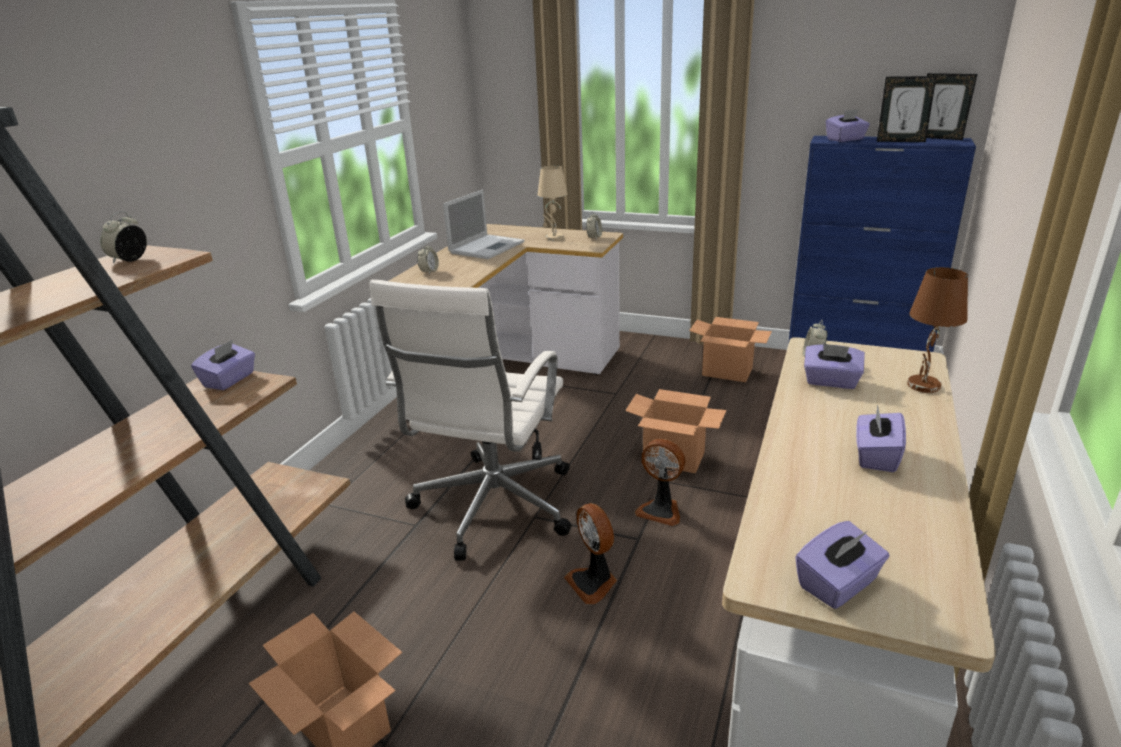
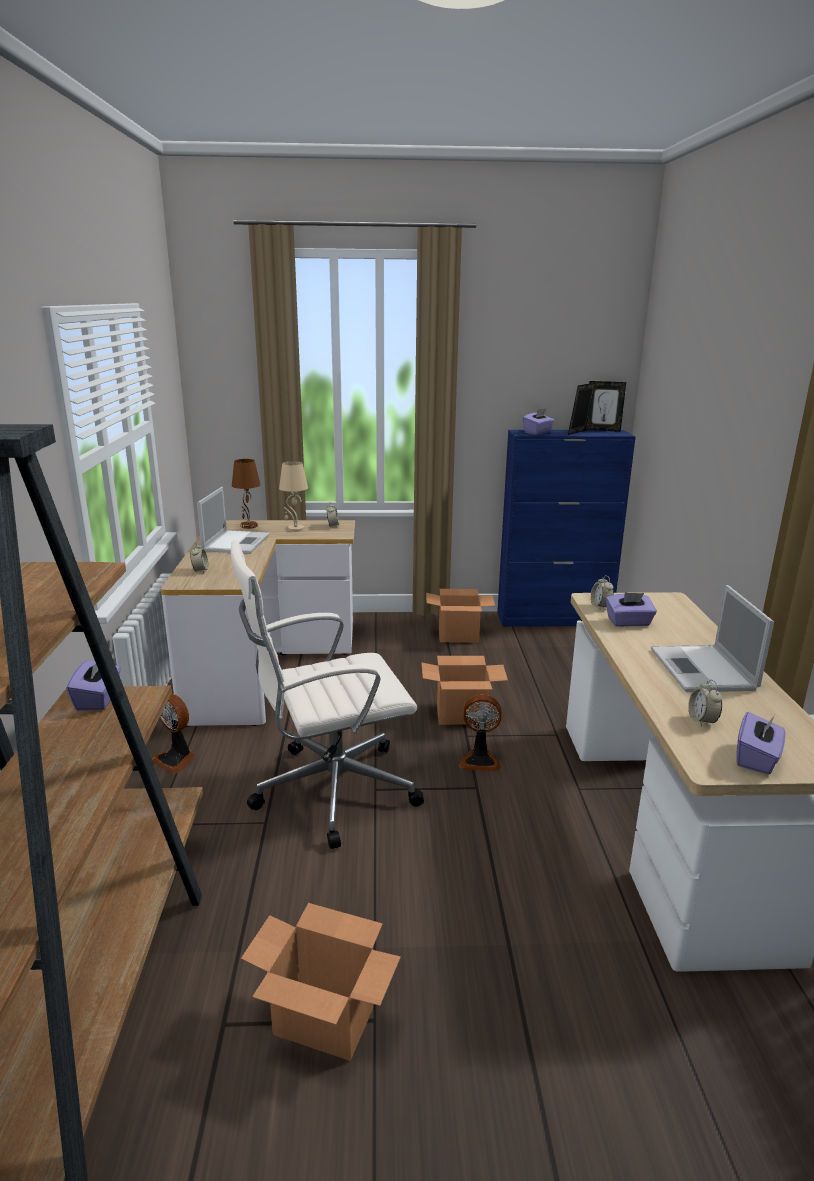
camera: 25 degrees left, 5 degrees down
alarm clock [100,211,147,263] -> alarm clock moved to [688,679,722,727]
white office chair [370,280,572,561] -> white office chair turned 75 degrees clockwise [231,540,424,849]
fan [564,503,617,604] -> fan moved to [151,693,195,773]
purple tissue box [856,404,906,472] -> laptop [651,585,774,692]
picture frame [877,76,937,142] -> picture frame turned 135 degrees clockwise [568,383,595,435]
brown table lamp [907,267,968,393] -> brown table lamp moved to [232,459,261,529]

